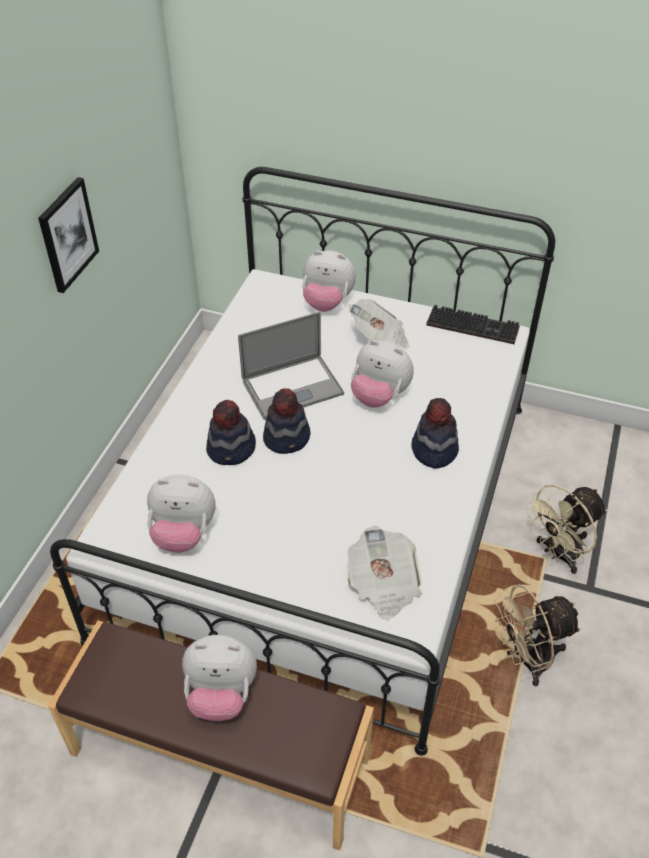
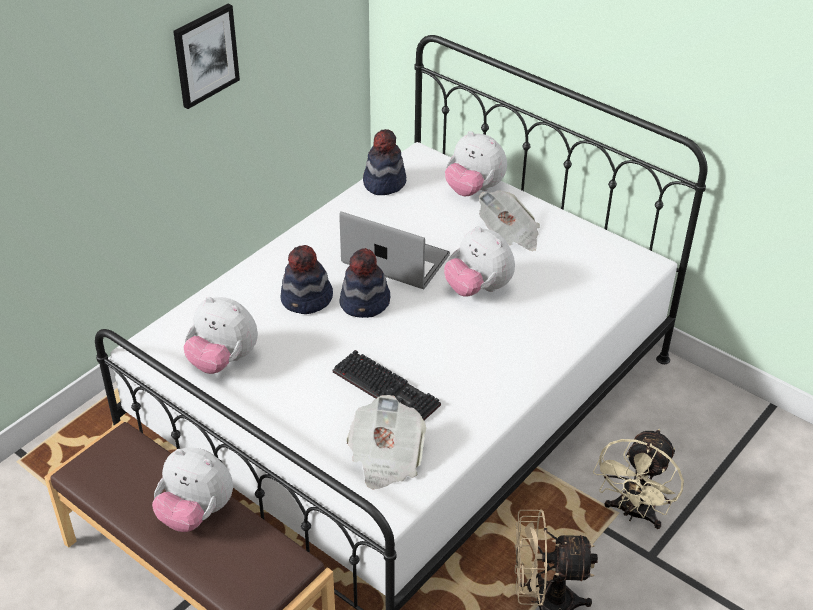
camera: 20 degrees right, 5 degrees down
laptop [238,312,344,420] -> laptop turned 150 degrees counterclockwise [339,211,450,289]
hat [412,398,459,469] -> hat moved to [363,129,406,195]
keyboard [426,305,520,344] -> keyboard moved to [333,350,441,420]
beige fan [525,485,607,574] -> beige fan turned 45 degrees counterclockwise [593,429,684,529]

